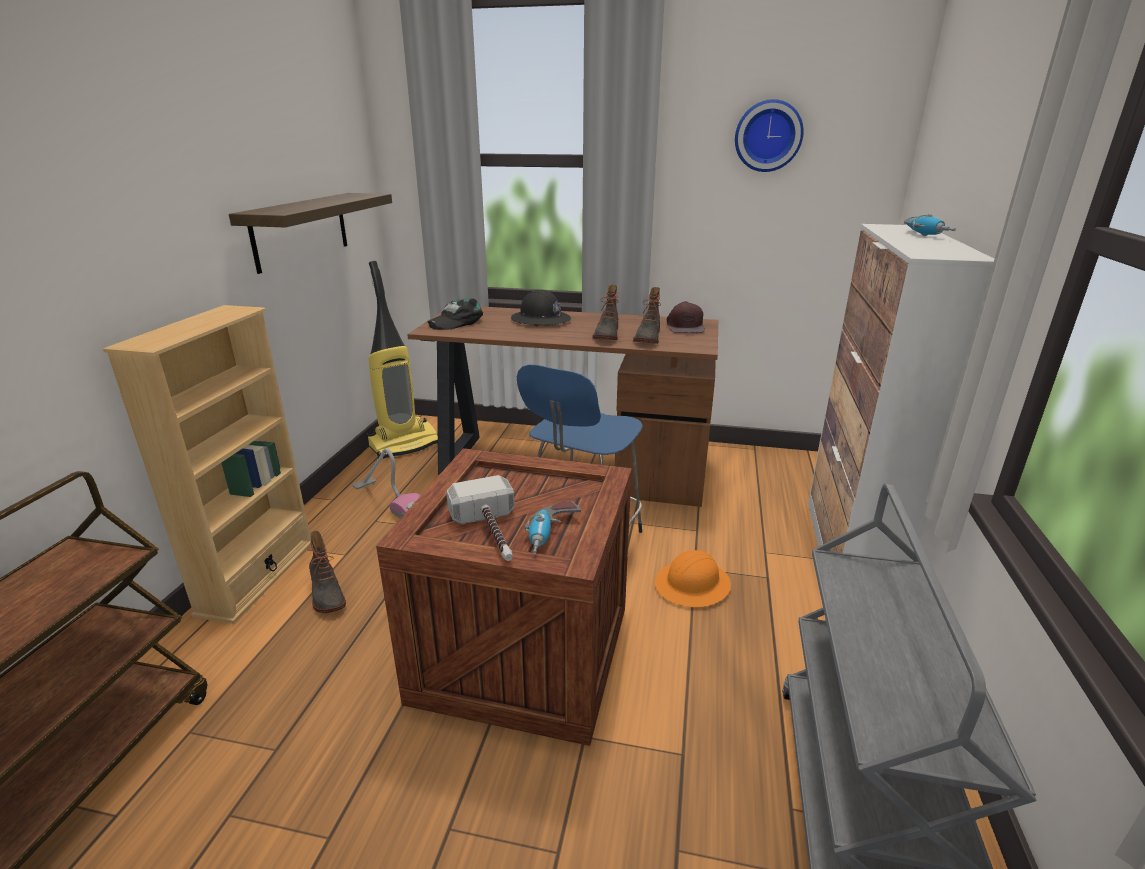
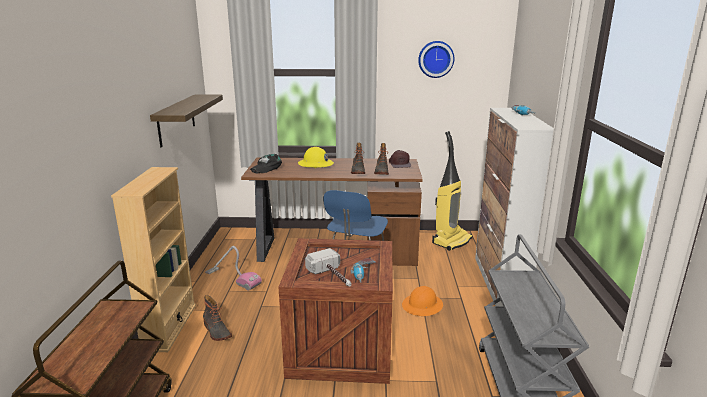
camera: 10 degrees left, 5 degrees down
vacuum cleaner [367,261,438,459] -> vacuum cleaner moved to [432,131,473,251]
black hard hat [511,290,571,326] -> yellow hard hat [298,147,334,168]

